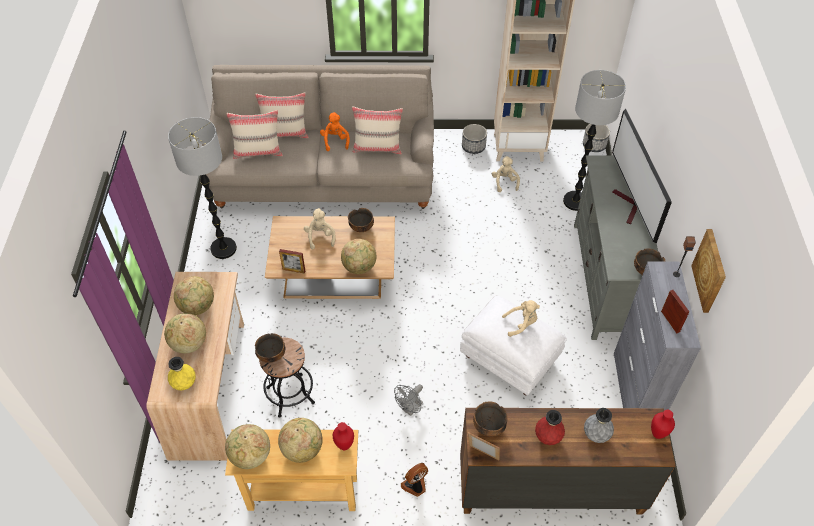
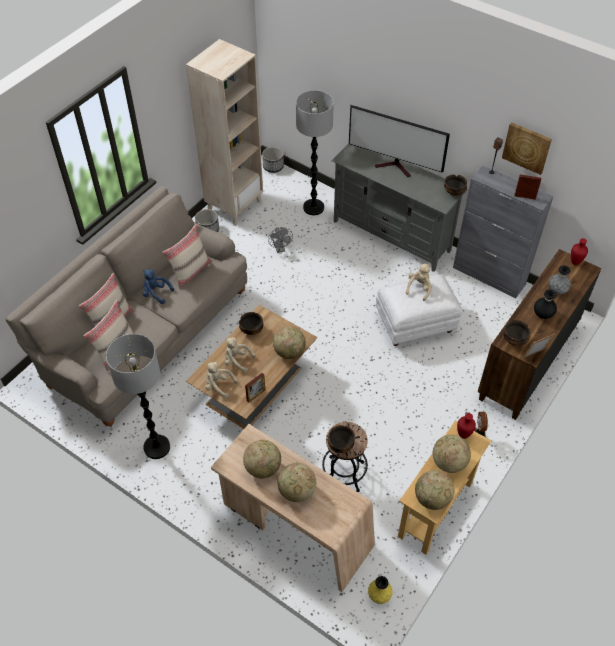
camera: 55 degrees left, 0 degrees up
yellow vase [168,357,196,390] -> yellow vase moved to [368,576,393,604]
orange plush toy [320,112,350,151] -> blue plush toy [143,269,174,304]
grey fan [394,384,423,416] -> grey fan moved to [268,227,293,253]
beige plush toy [492,156,520,192] -> beige plush toy moved to [205,362,238,398]
red vase [535,410,565,445] -> black vase [534,289,557,319]

